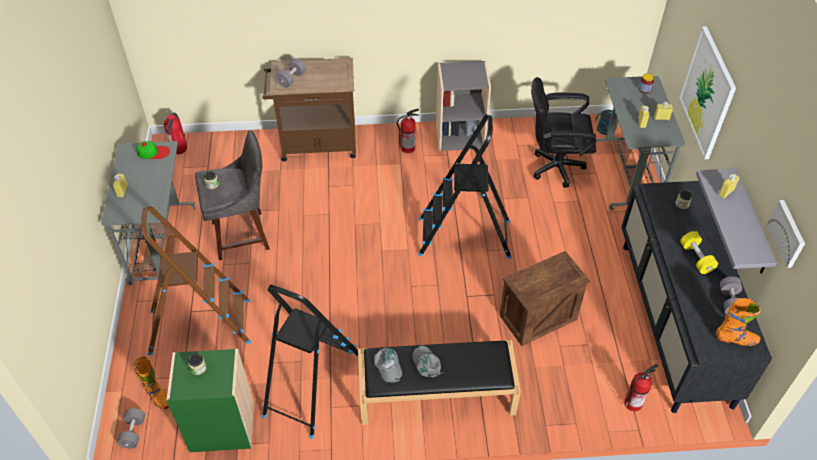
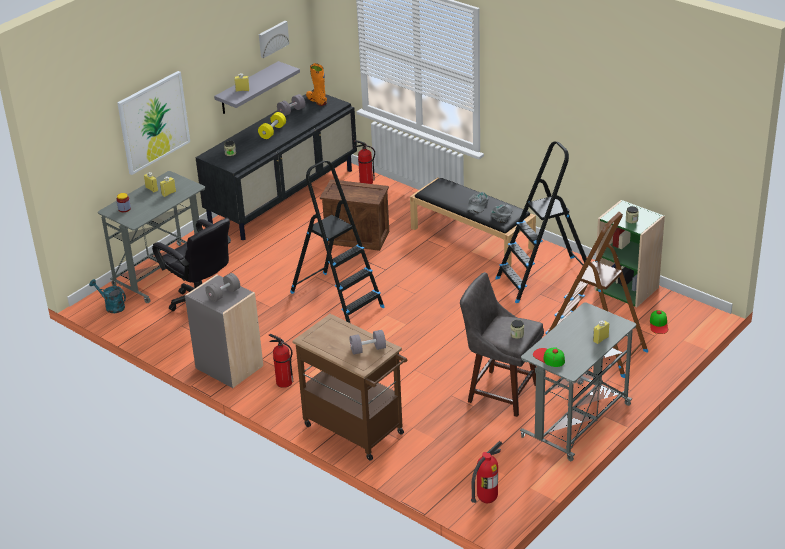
camera: 135 degrees left, 15 degrees down
grey dumbbell [117,408,145,448] -> grey dumbbell moved to [205,273,240,302]
orange boot [134,357,169,409] -> cap [650,310,668,334]

